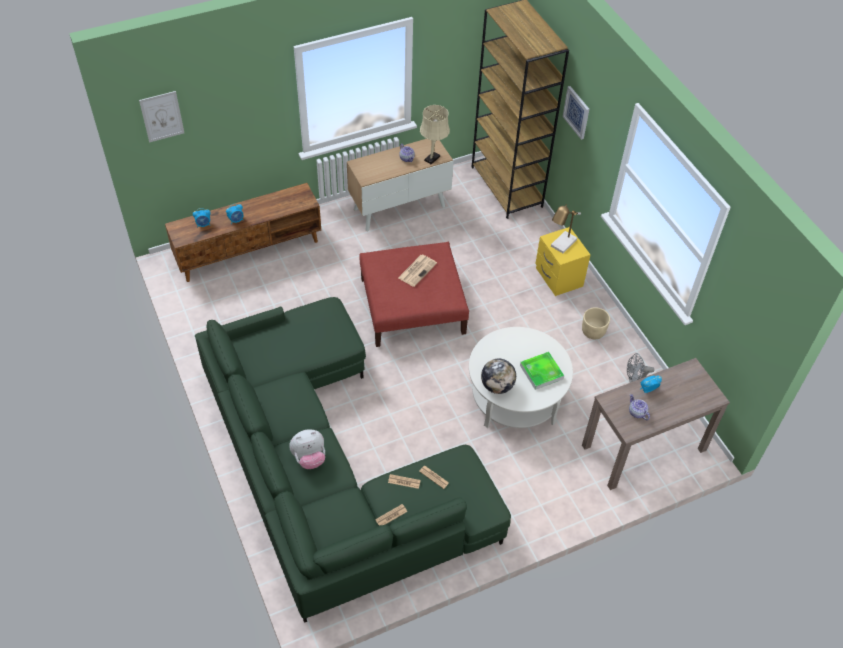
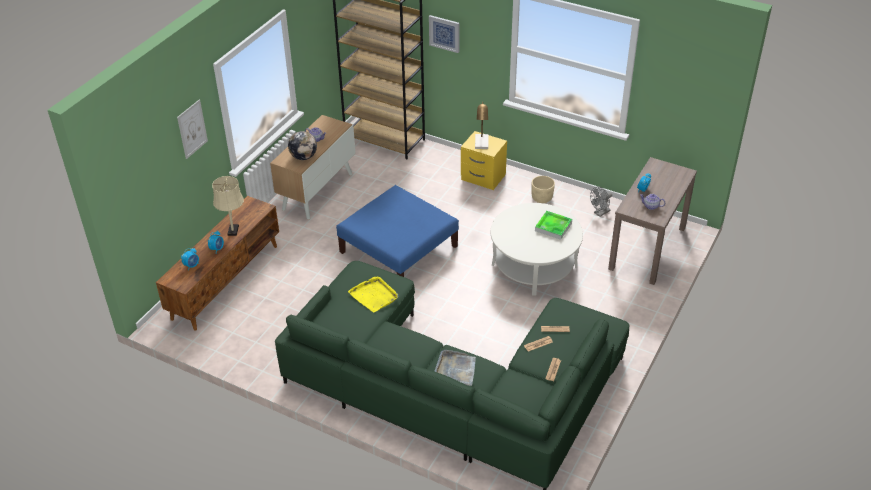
camera: 35 degrees left, 10 degrees down
picture [139,91,184,143] -> picture moved to [177,100,208,159]
plush toy [289,429,325,469] -> grey tray [435,350,476,386]
red ottoman [359,242,469,347] -> blue ottoman [336,185,459,277]
newspaper [398,255,437,287] -> none
beige table lamp [420,105,450,165] -> beige table lamp moved to [212,176,244,236]
globe [481,359,516,394] -> globe moved to [288,131,317,160]
none -> yellow tray [348,276,398,312]

